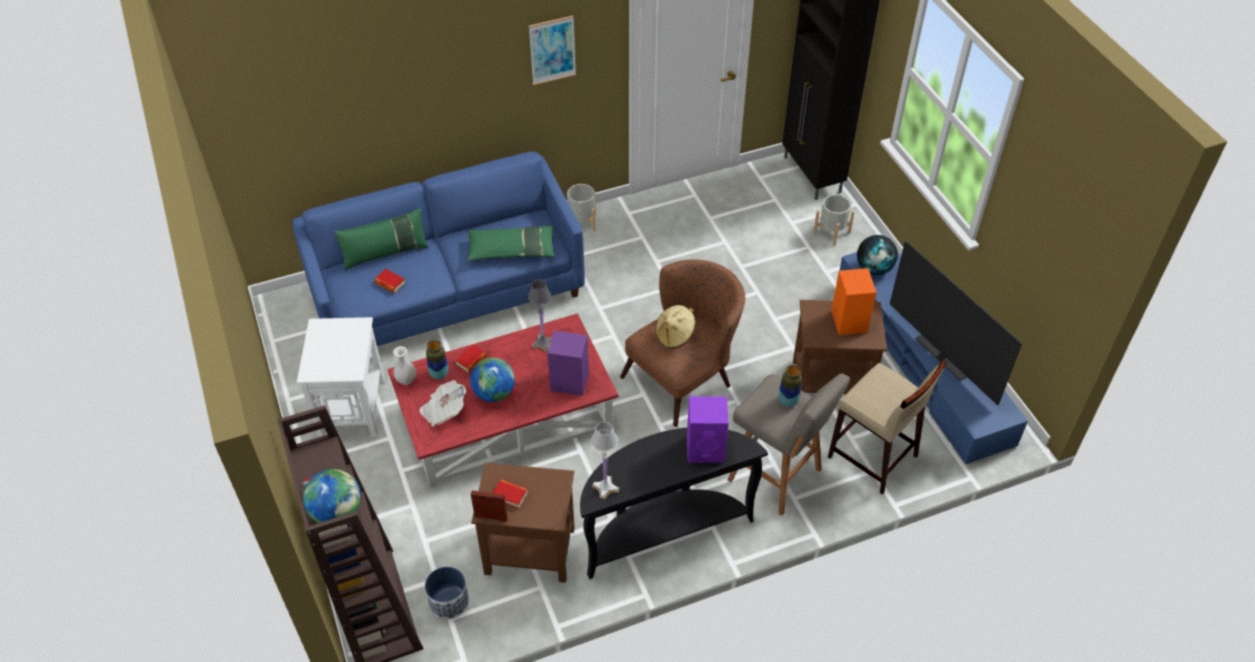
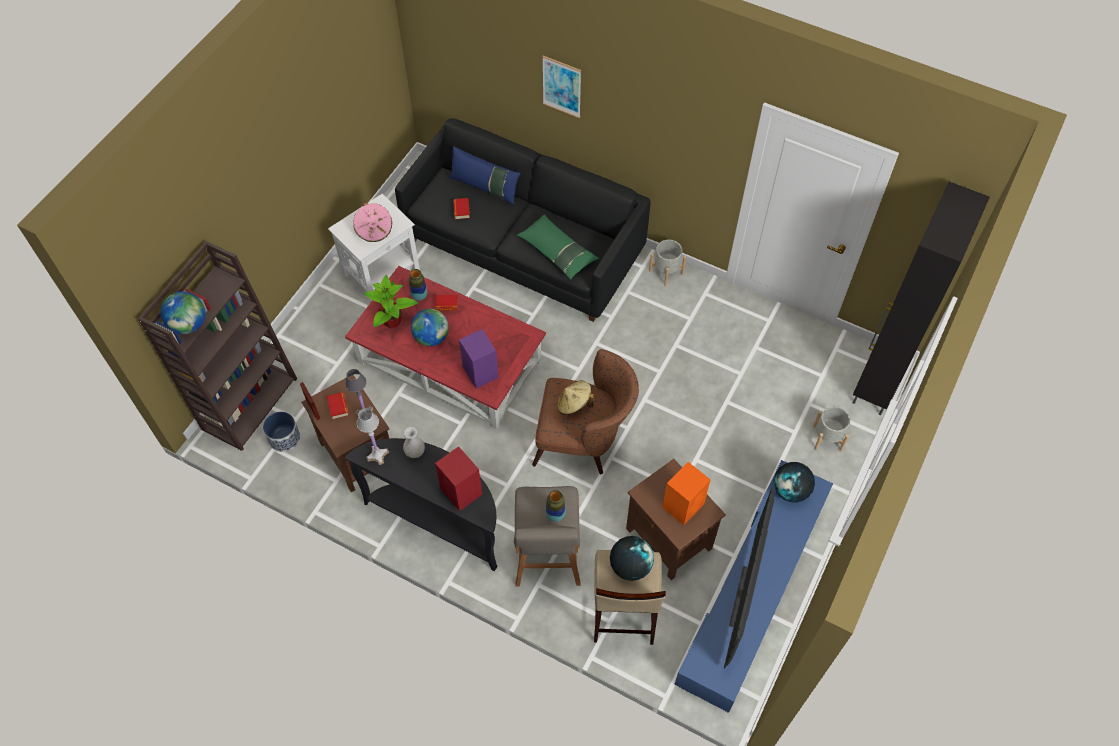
camera: 50 degrees right, 10 degrees up
blue sofa [292,152,585,346] -> black sofa [395,118,650,322]
green pillow [334,208,429,270] -> blue pillow [450,146,521,205]
white vase [393,346,416,385] -> white vase moved to [403,427,425,458]
newspaper [419,380,466,427] -> potted plant [364,275,418,328]
grey table lamp [528,280,552,352] -> grey table lamp moved to [345,369,373,420]
picture [529,16,576,85] -> picture moved to [542,56,581,118]
purple speaker [687,396,729,463] -> red speaker [435,446,482,511]
none -> pink hat [353,203,392,242]
none -> globe [610,536,654,581]

